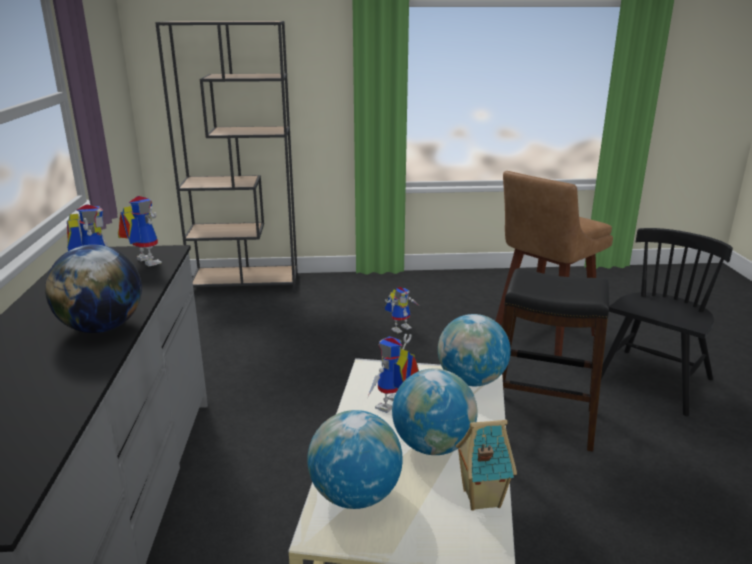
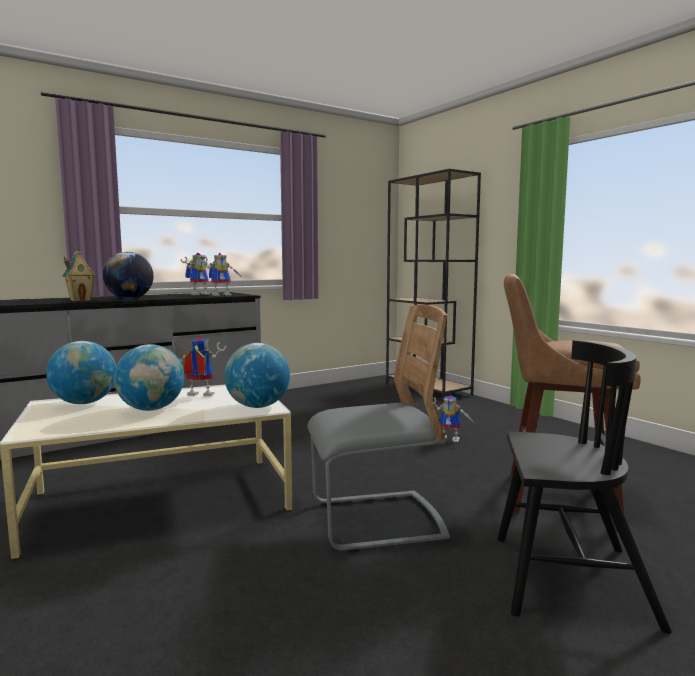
camera: 60 degrees right, 15 degrees down
toy robot [118,196,162,266] -> toy robot turned 45 degrees clockwise [200,253,243,296]
toy house [456,420,517,511] -> toy house moved to [61,251,97,301]
black stool [502,268,609,452] -> grey chair [307,305,450,552]

